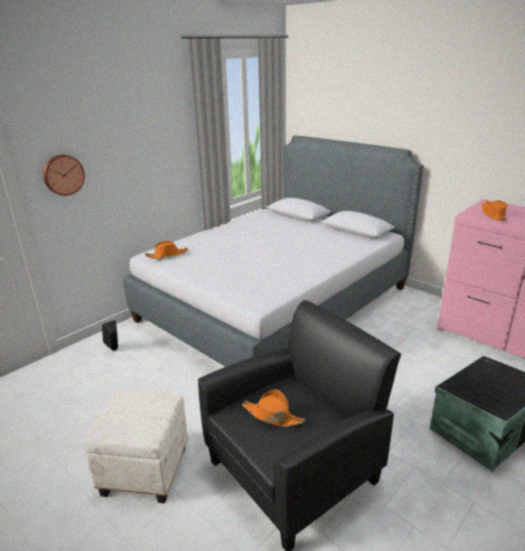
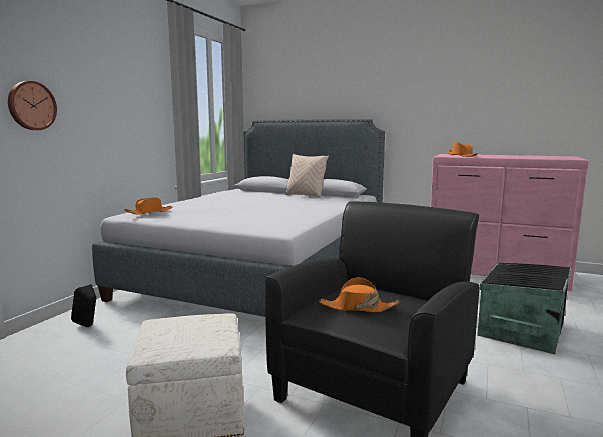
camera: 20 degrees left, 15 degrees down
none -> beige pillow [284,154,329,198]

